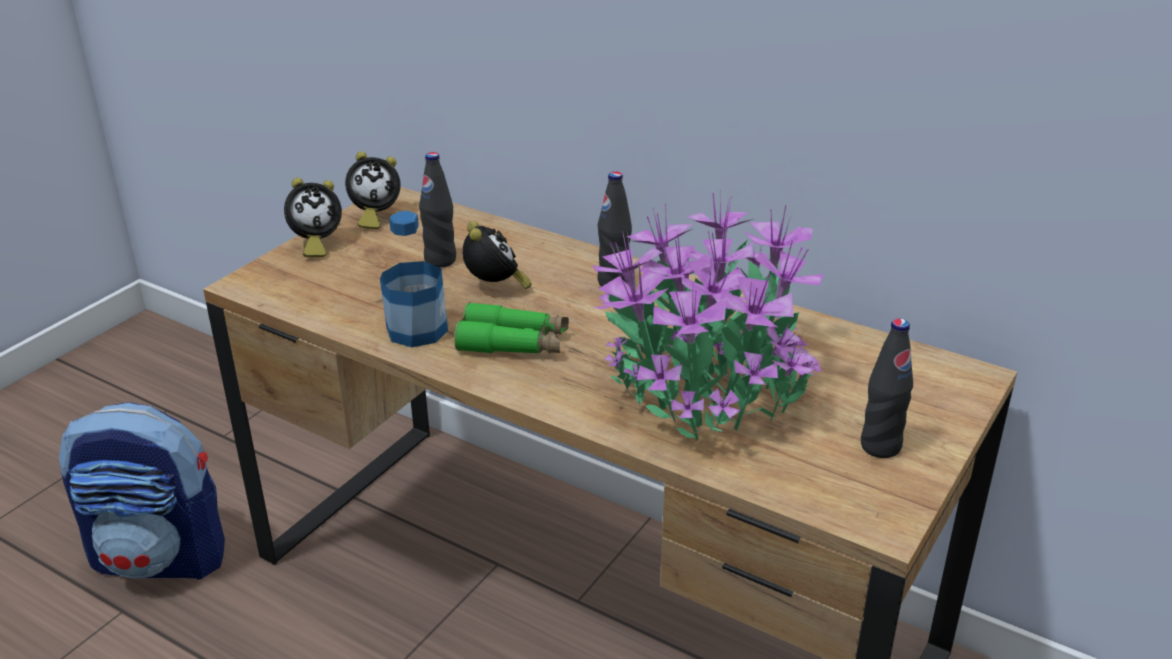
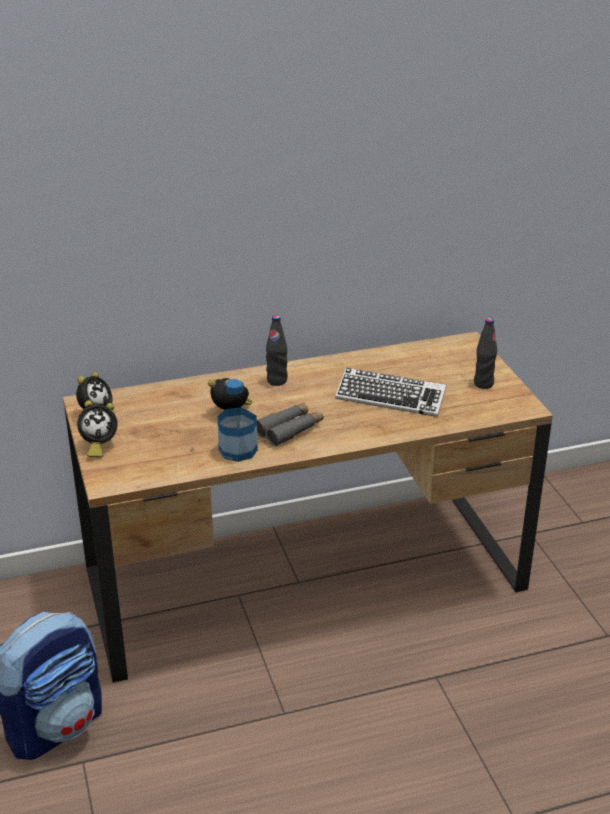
camera: 50 degrees left, 0 degrees up
alarm clock [284,178,342,257] -> alarm clock turned 60 degrees clockwise [77,400,118,458]
black bottle [419,152,456,268] -> none
green binoculars [454,302,569,353] -> grey binoculars [257,403,324,446]
potted plant [592,193,824,441] -> keyboard [335,368,446,417]

